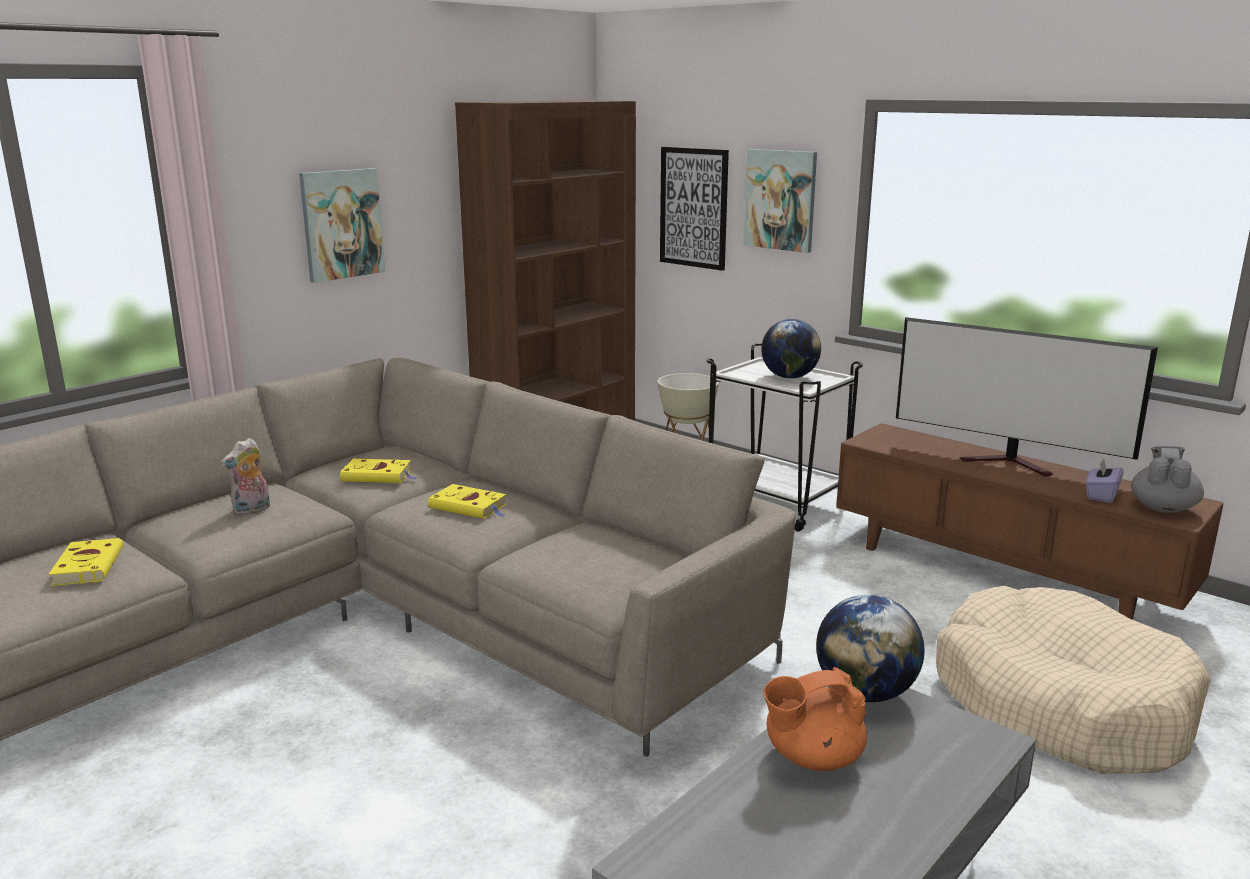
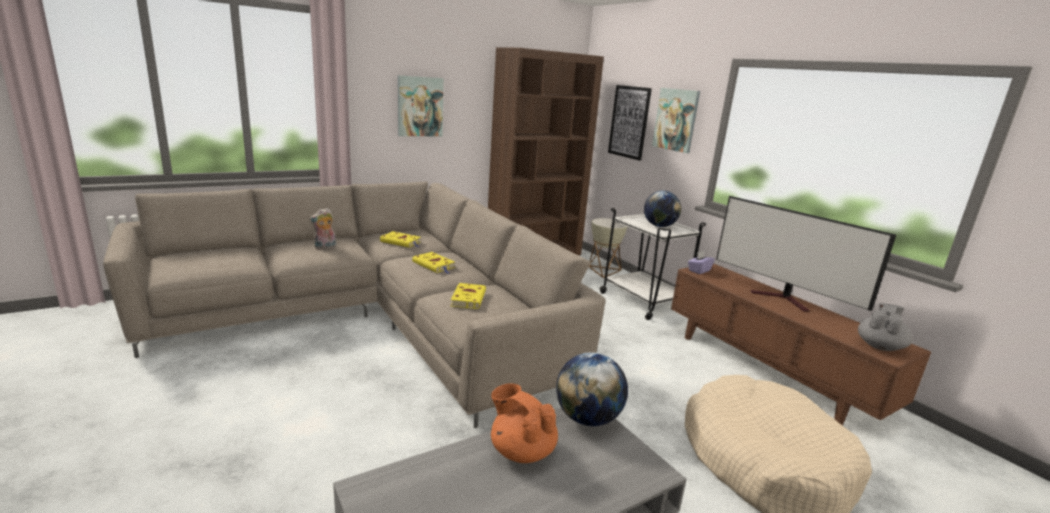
camera: 15 degrees right, 0 degrees up
yellow book [49,538,123,586] -> yellow book moved to [451,283,486,309]
orange teapot [763,667,867,771] -> orange teapot turned 45 degrees clockwise [491,383,558,463]
purple tissue box [1086,459,1124,503] -> purple tissue box moved to [688,251,715,274]

